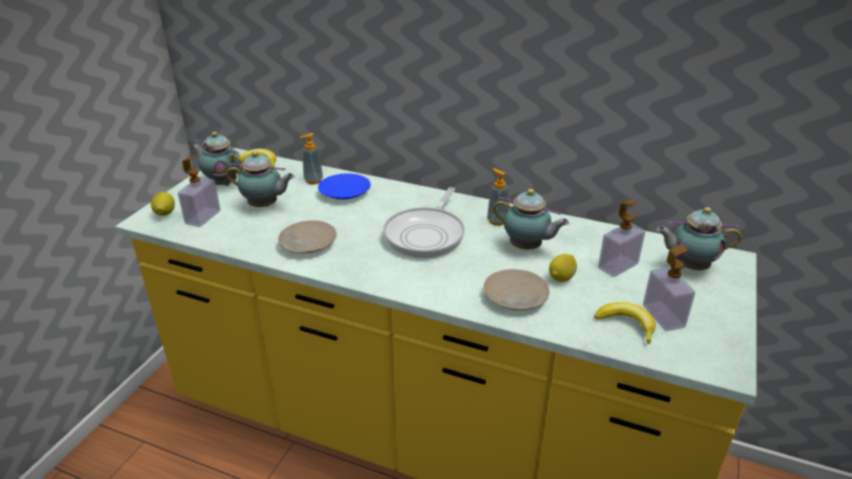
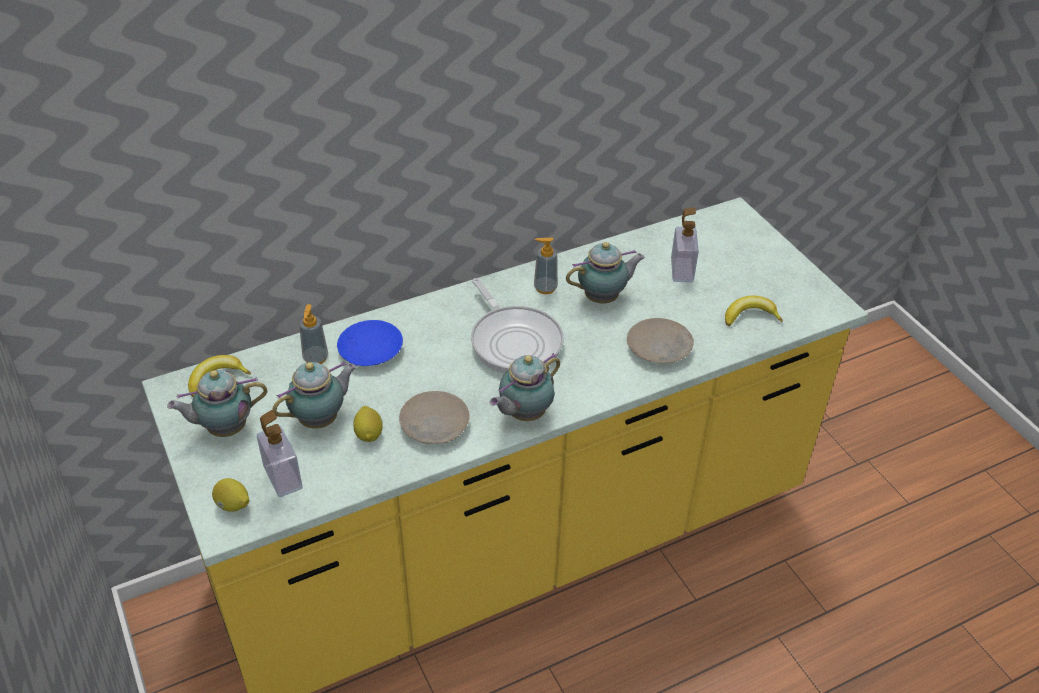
camera: 50 degrees left, 10 degrees up
lemon [549,254,577,282] -> lemon moved to [353,406,383,442]
soap dispenser [643,244,695,331] -> none
teapot [656,207,742,270] -> teapot moved to [490,353,560,421]

